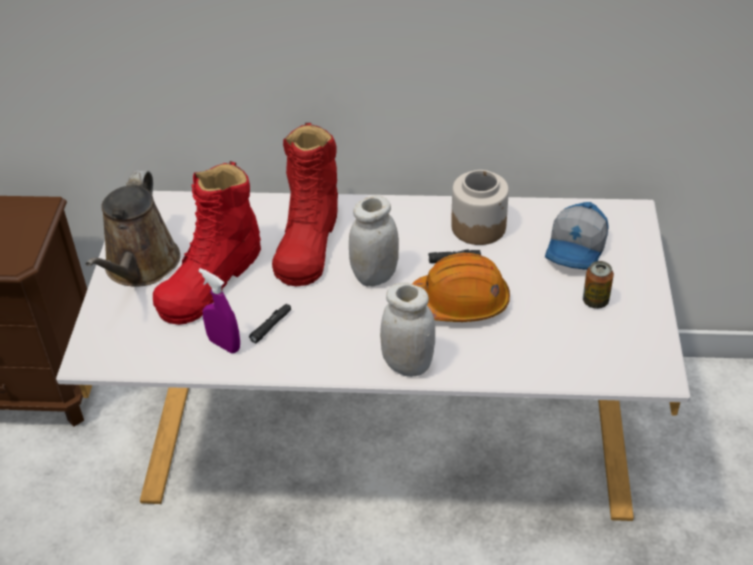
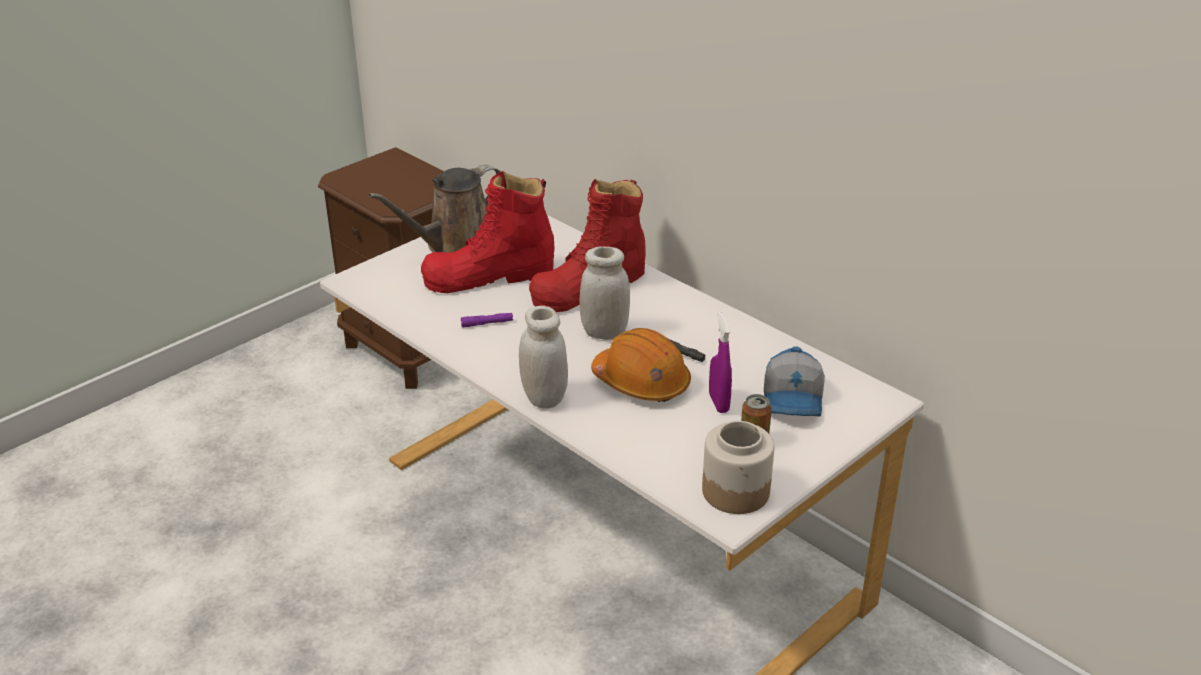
camera: 40 degrees right, 10 degrees down
purple spray bottle [198,268,240,353] -> purple spray bottle moved to [709,312,732,413]
black flashlight [249,304,291,343] -> purple flashlight [461,313,513,328]
jar [451,170,509,245] -> jar moved to [702,421,774,514]
cap [545,202,608,270] -> cap turned 60 degrees counterclockwise [764,346,825,416]

